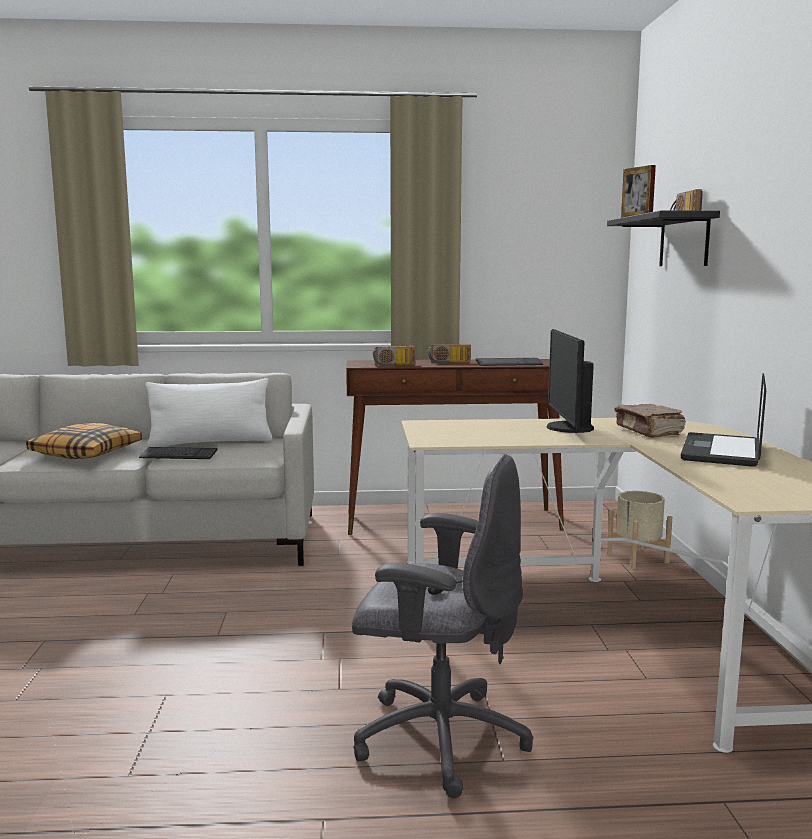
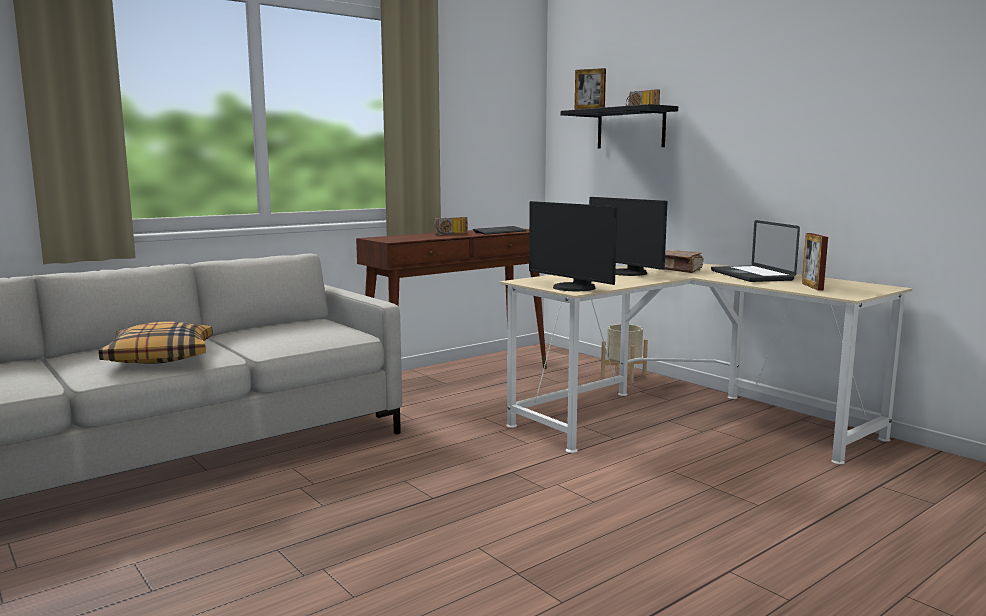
camera: 35 degrees left, 0 degrees up
keyboard [139,447,218,459] -> none
white pillow [145,378,273,447] -> none
grey office chair [352,454,533,798] -> none
radio [373,346,415,366] -> none
none -> monitor [529,201,617,291]
none -> picture frame [802,233,828,291]

